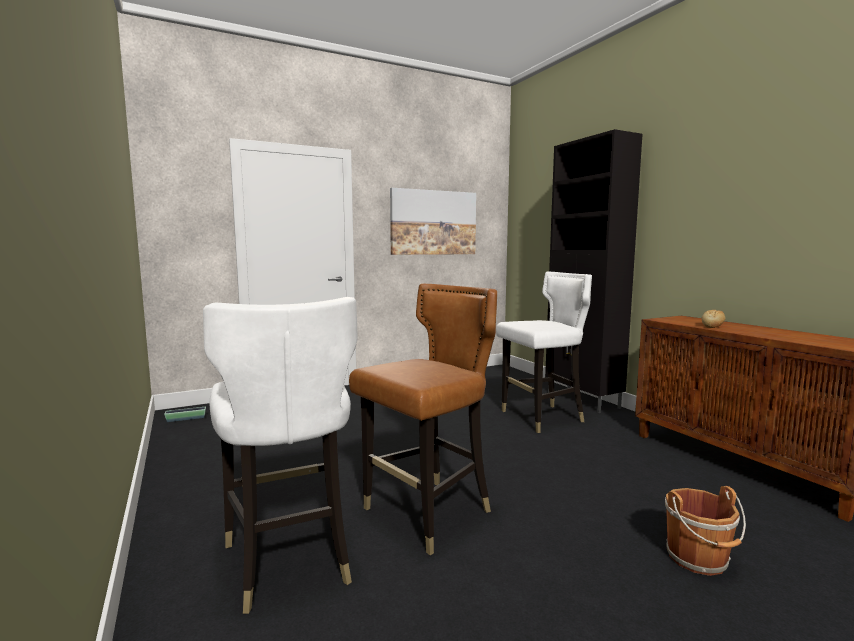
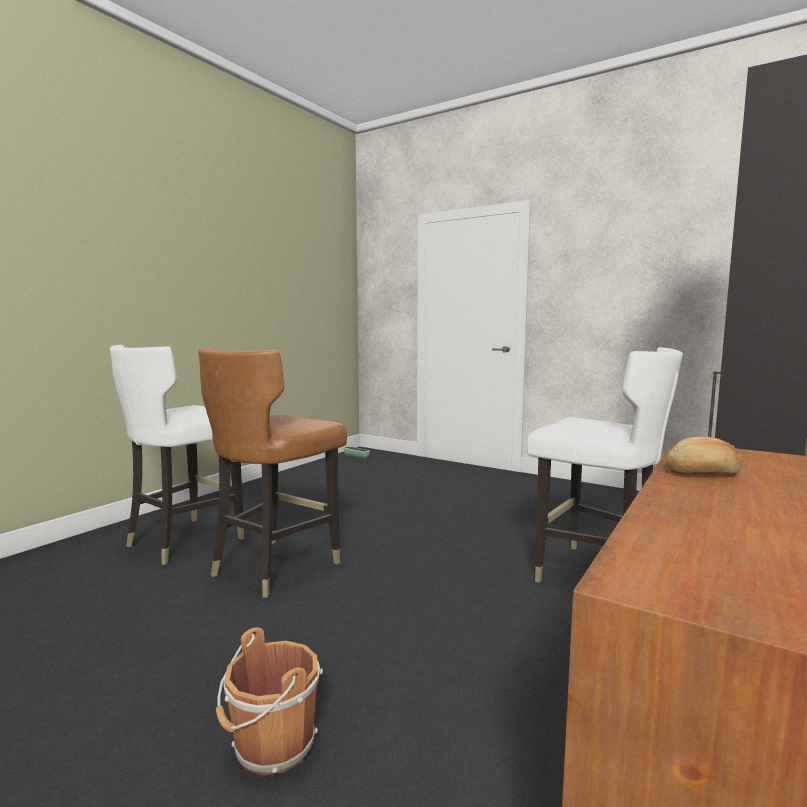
camera: 60 degrees right, 0 degrees up
brown chair [349,284,497,555] -> brown chair turned 105 degrees clockwise [198,347,347,598]
picture [390,188,476,255] -> none

